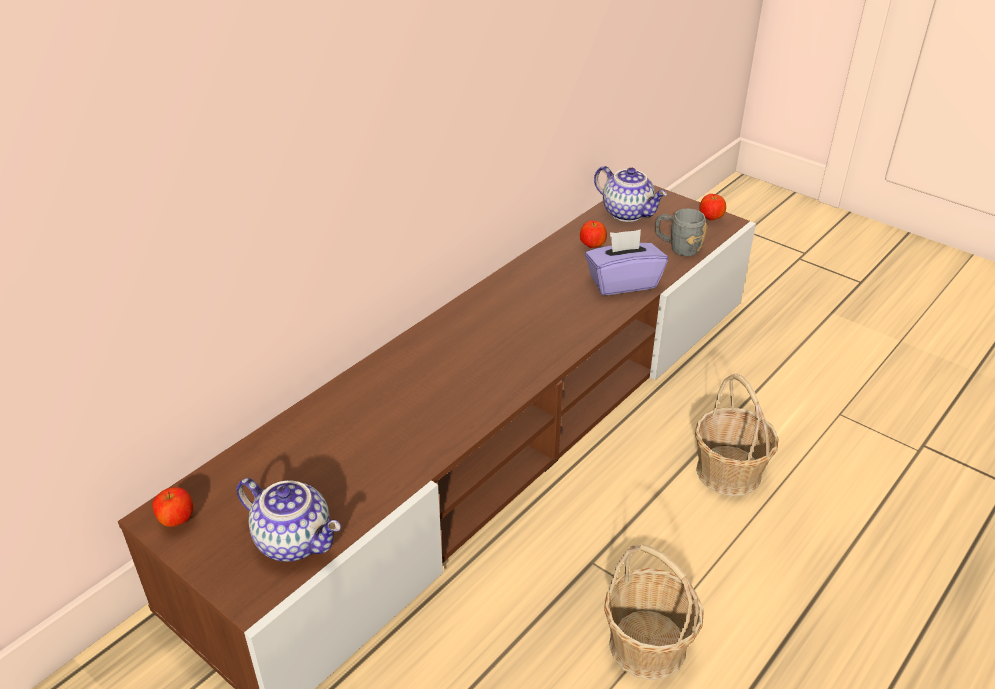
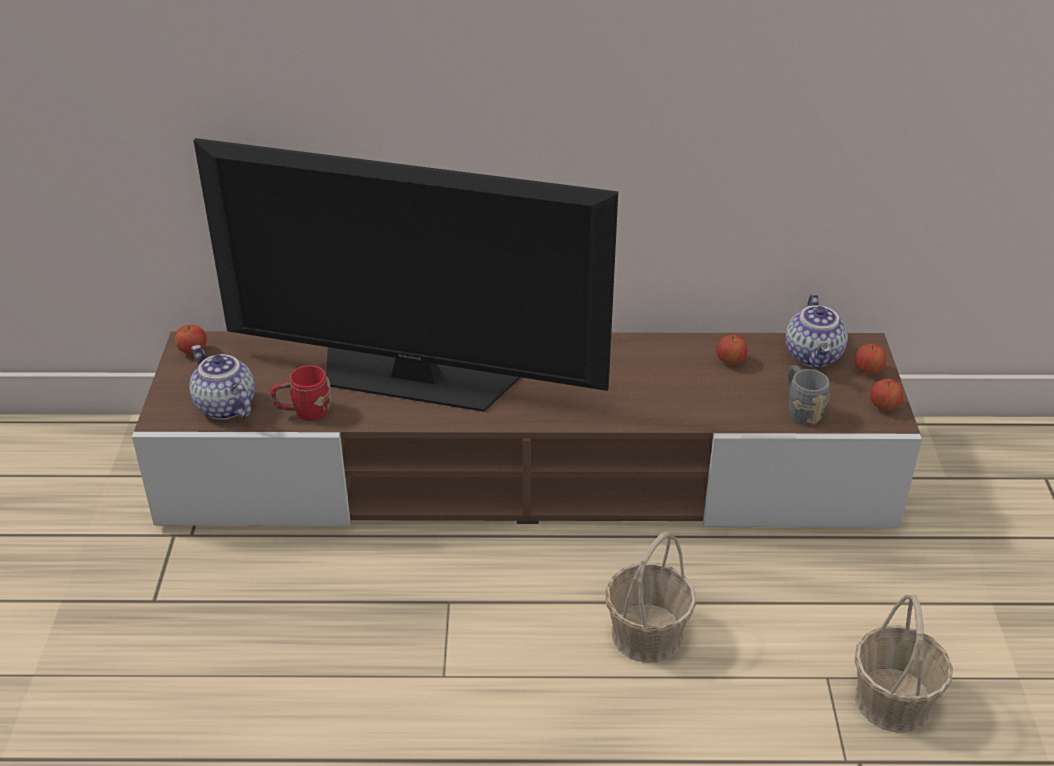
camera: 50 degrees right, 0 degrees up
teapot [236,478,341,562] -> teapot turned 150 degrees clockwise [189,345,255,420]
purple tissue box [585,229,668,295] -> none
basket [604,544,704,680] -> basket moved to [855,595,953,733]
none -> television [193,138,618,412]
none -> red mug [271,365,331,421]
none -> apple [855,343,887,375]

